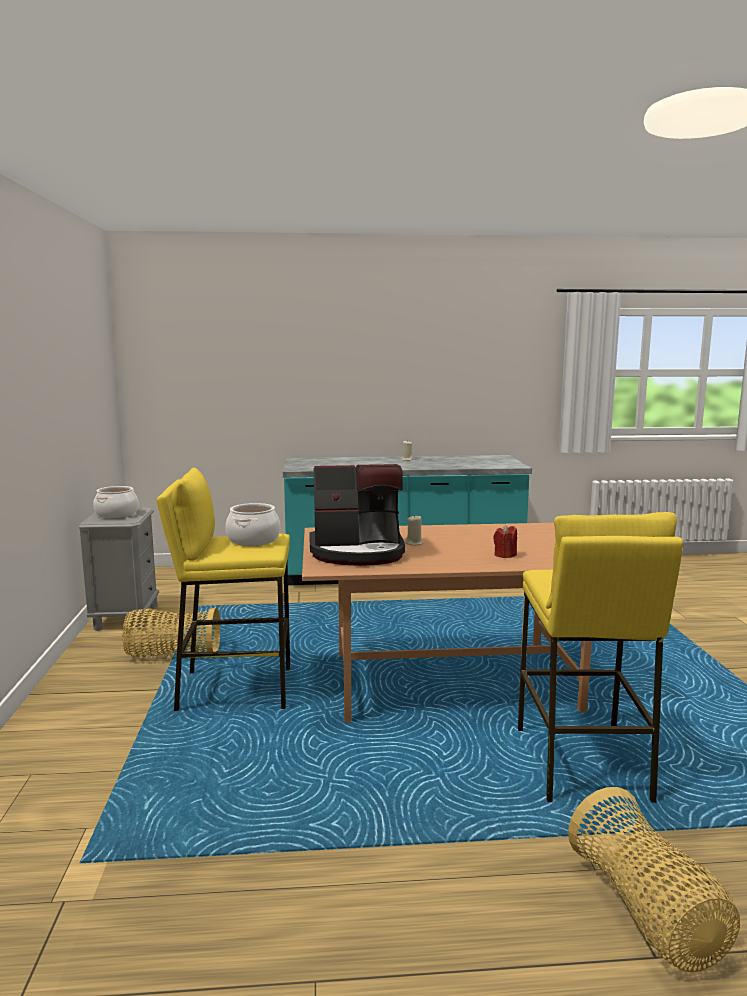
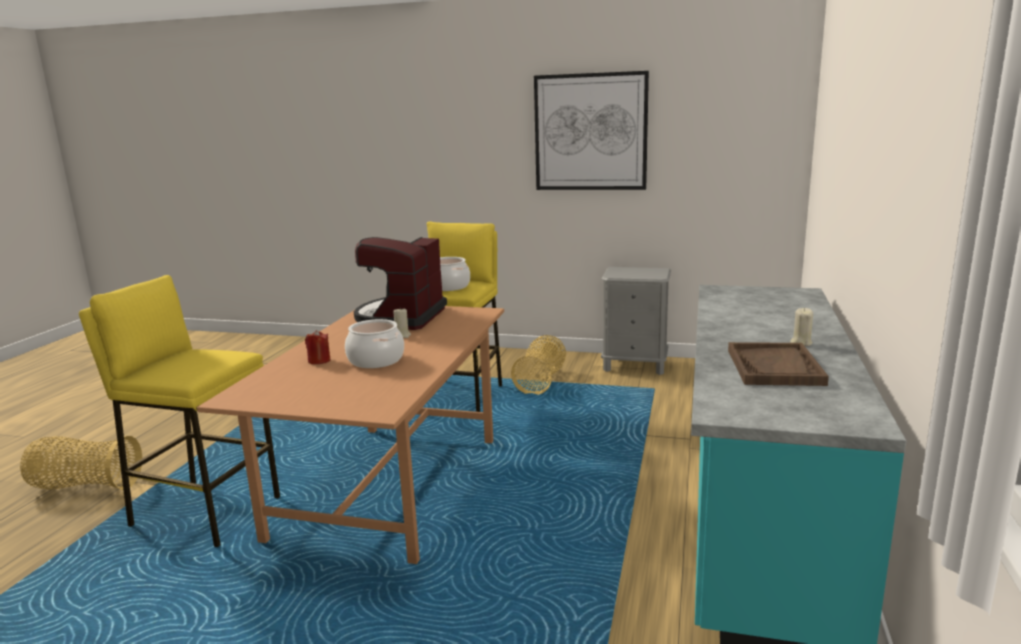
camera: 110 degrees right, 5 degrees up
cooking pot [93,486,138,519] -> cooking pot moved to [345,319,404,368]
none -> picture [534,71,649,190]
none -> brown tray [728,342,829,386]

